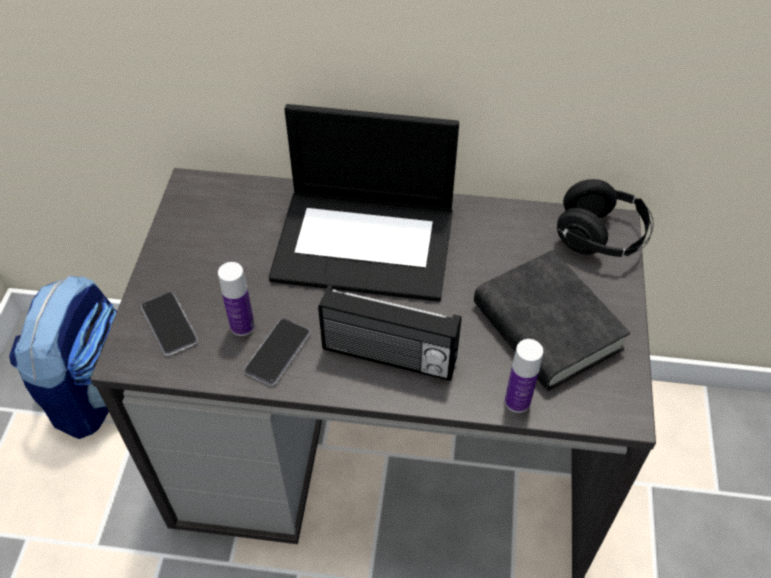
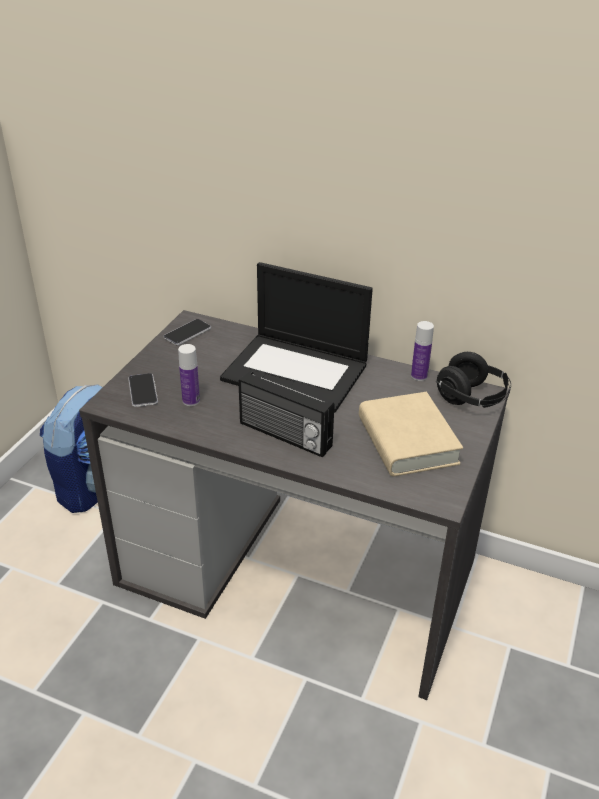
camera: 15 degrees right, 15 degrees down
phone [244,318,311,386] -> phone moved to [163,319,211,346]
black book [474,250,630,390] -> beige book [359,392,463,476]
bottle [505,339,543,413] -> bottle moved to [411,321,434,381]

